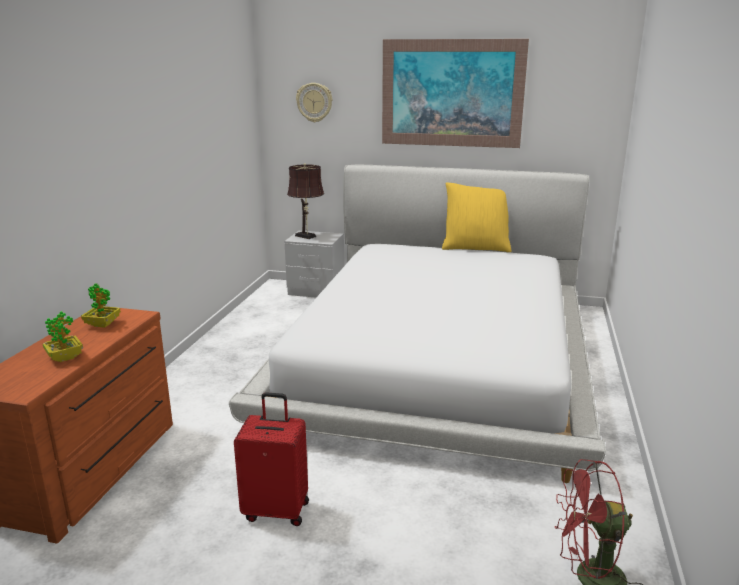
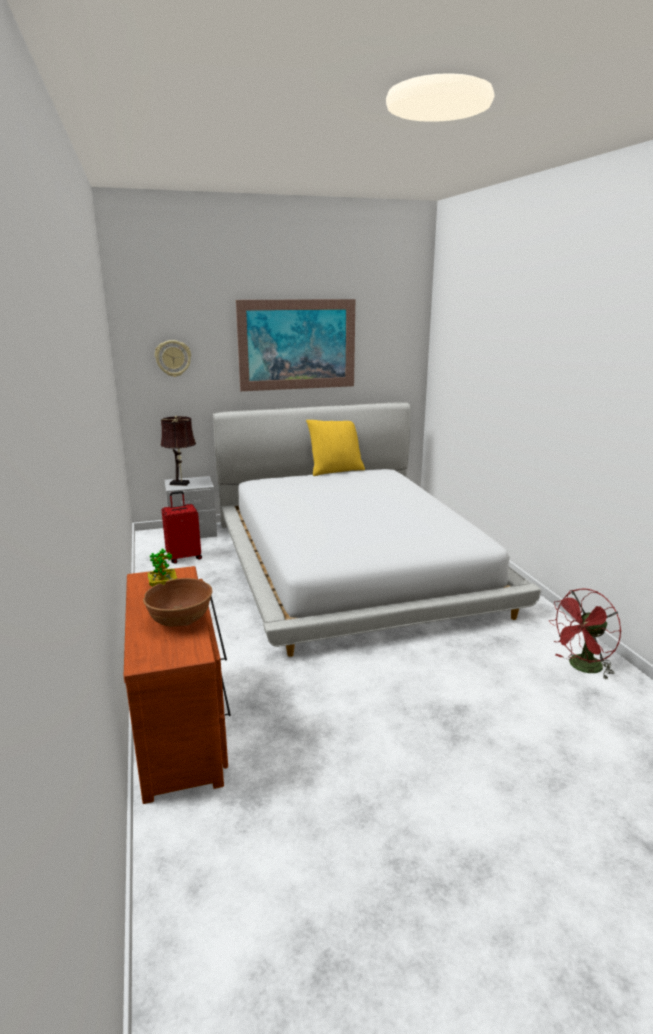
camera: 30 degrees left, 0 degrees up
potted plant [43,311,83,362] -> brown bowl [143,578,212,627]
red suitcase [234,392,309,526] -> red suitcase moved to [162,491,202,564]

